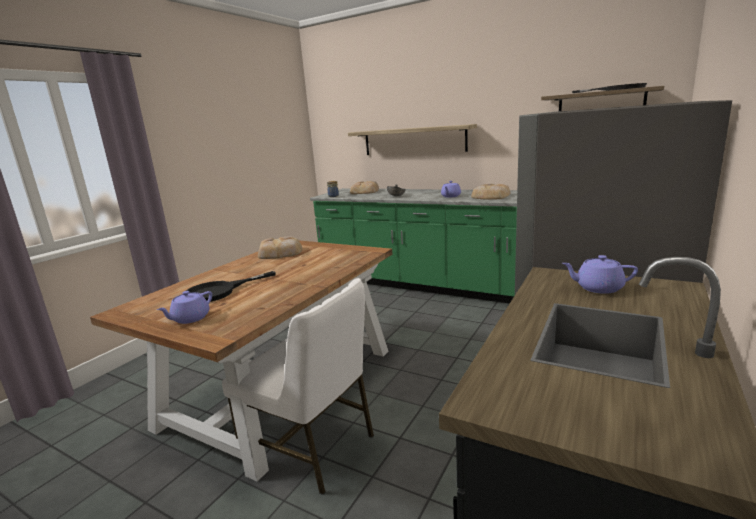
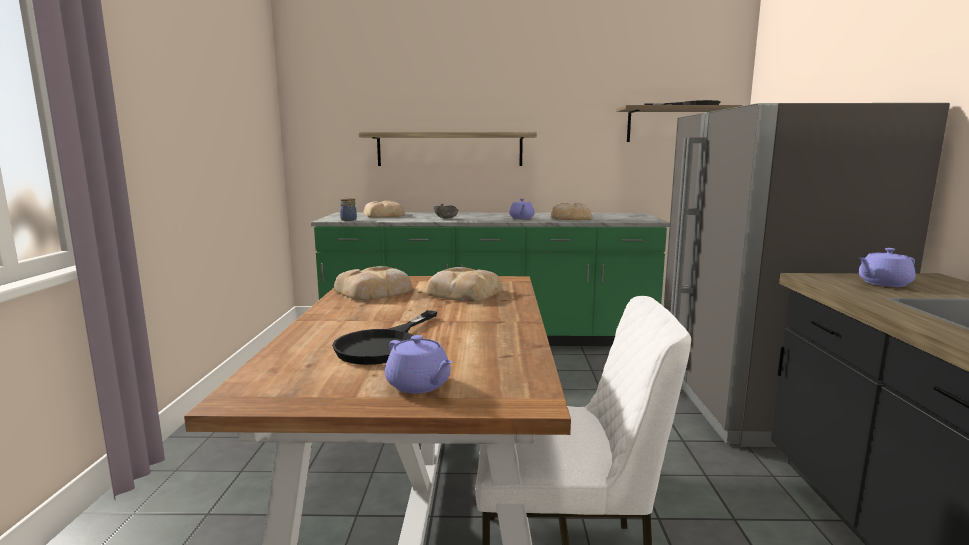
camera: 30 degrees left, 5 degrees down
purple teapot [157,291,212,324] -> purple teapot turned 45 degrees counterclockwise [385,335,452,393]
none -> bread [425,267,503,302]

